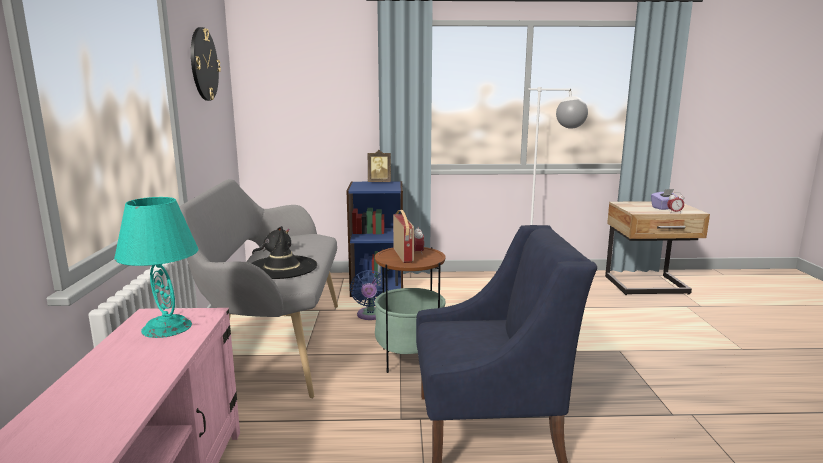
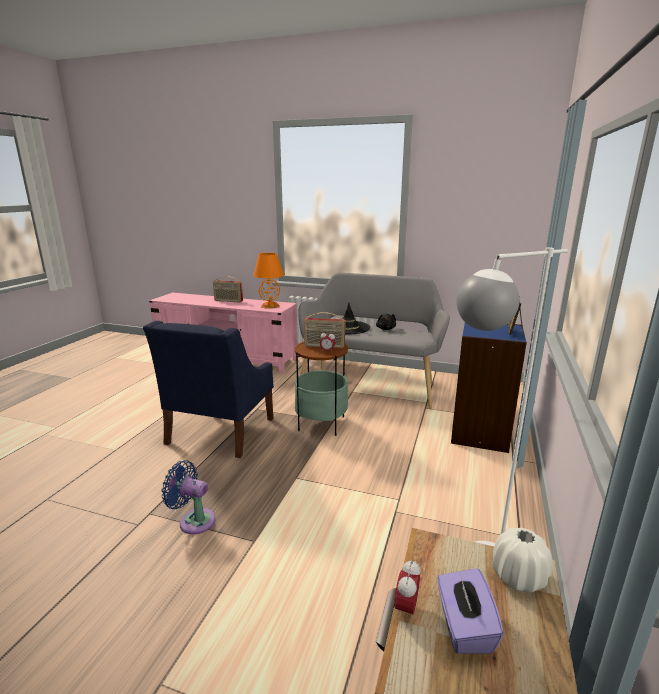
camera: 110 degrees right, 5 degrees up
turquoise table lamp [114,197,199,338] -> orange table lamp [254,253,284,309]
wall clock [191,27,221,101] -> none
blue fan [350,270,389,320] -> blue fan moved to [162,460,216,534]
none -> radio [213,276,243,302]
none -> white vase [492,528,552,592]

